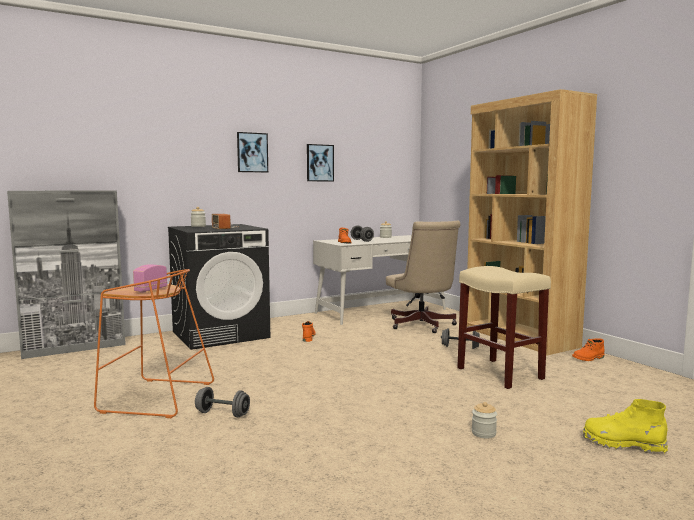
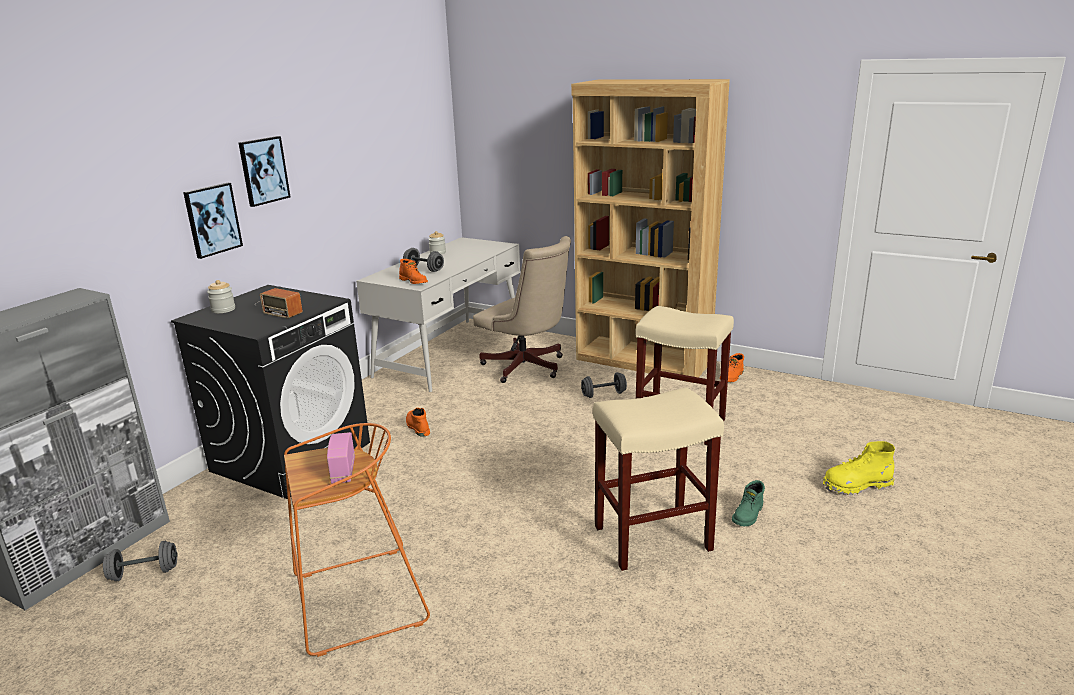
camera: 30 degrees left, 15 degrees up
grey dumbbell [195,387,250,417] -> grey dumbbell moved to [103,541,178,582]
picture [307,144,334,181] -> picture moved to [183,183,243,259]
jar [472,402,497,438] -> green boot [732,480,765,526]
none -> beige stool [593,388,724,571]

